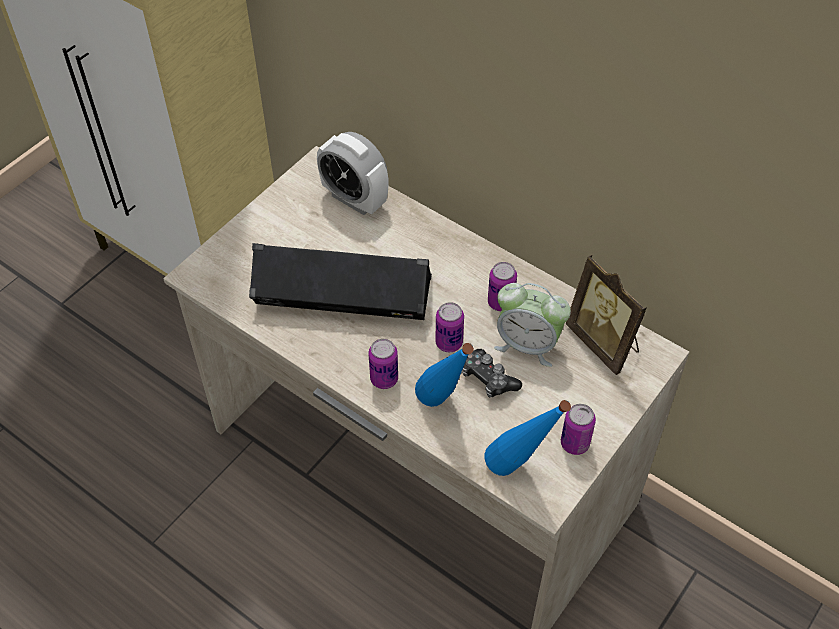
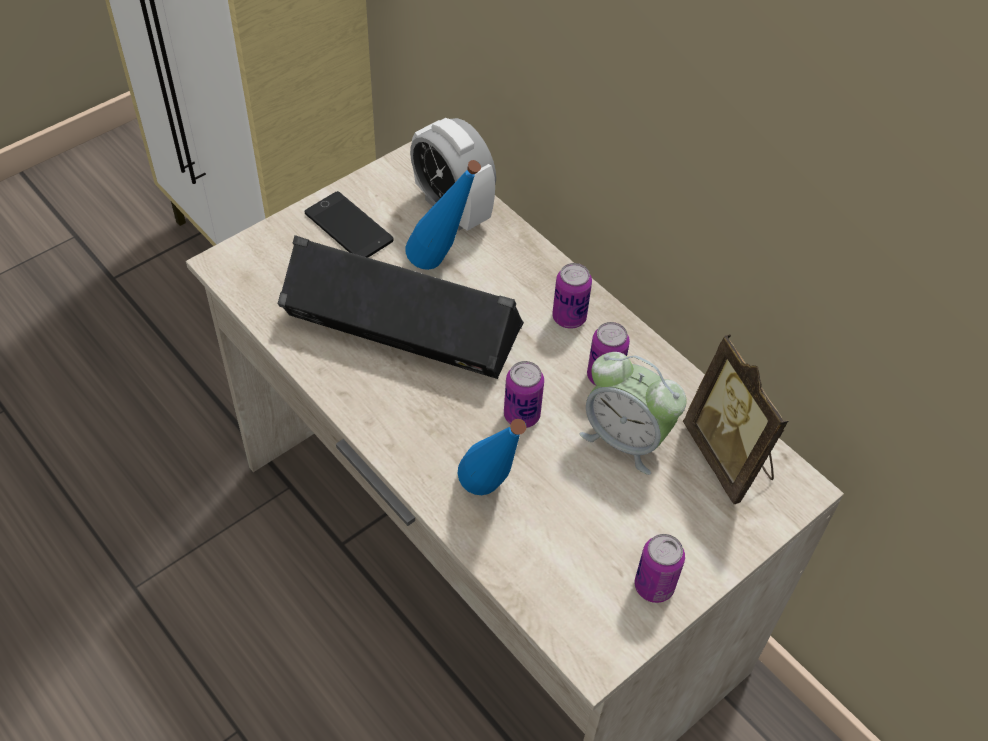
camera: 10 degrees right, 0 degrees up
can [368,339,398,389] -> can moved to [552,263,592,328]
game controller [462,349,522,398] -> none
blue bottle [485,400,571,476] -> blue bottle moved to [405,160,481,270]
none -> phone [304,191,394,258]

